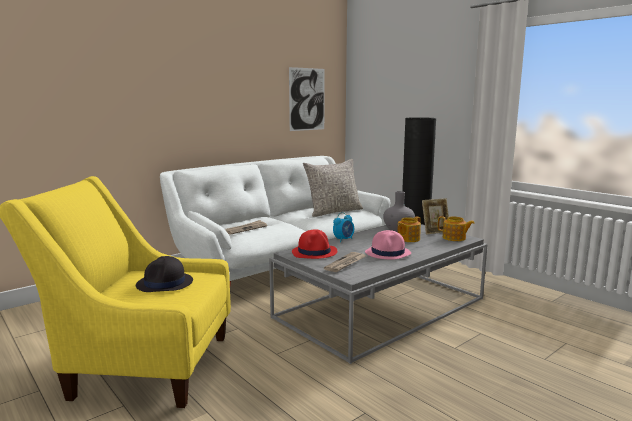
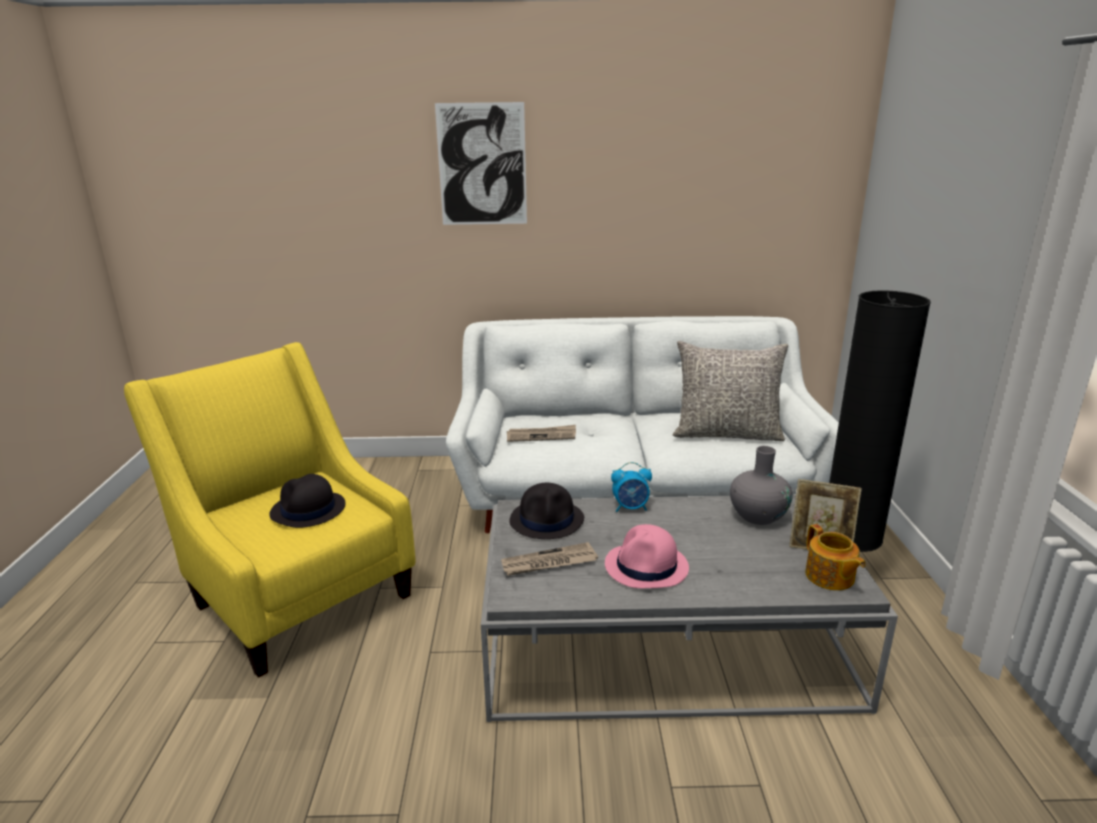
camera: 40 degrees right, 10 degrees up
picture [289,67,325,131] -> picture moved to [435,102,527,225]
red hat [292,229,337,259] -> black hat [509,483,584,539]
teapot [397,216,421,242] -> none

